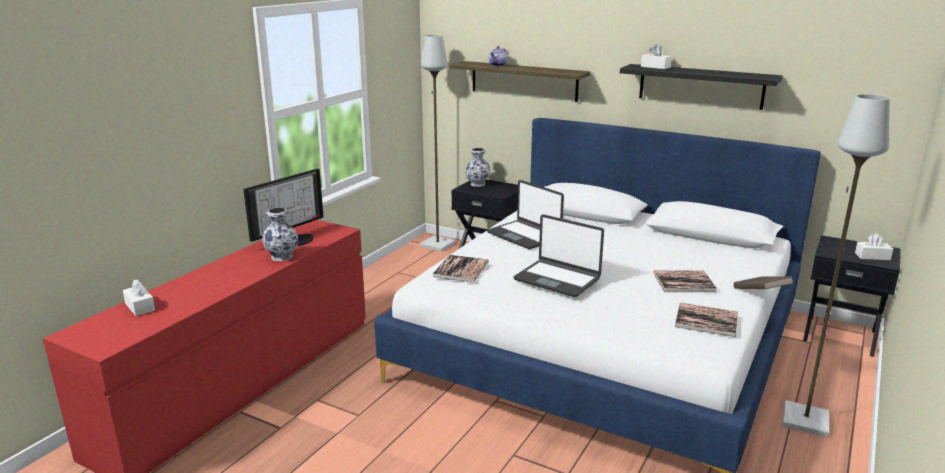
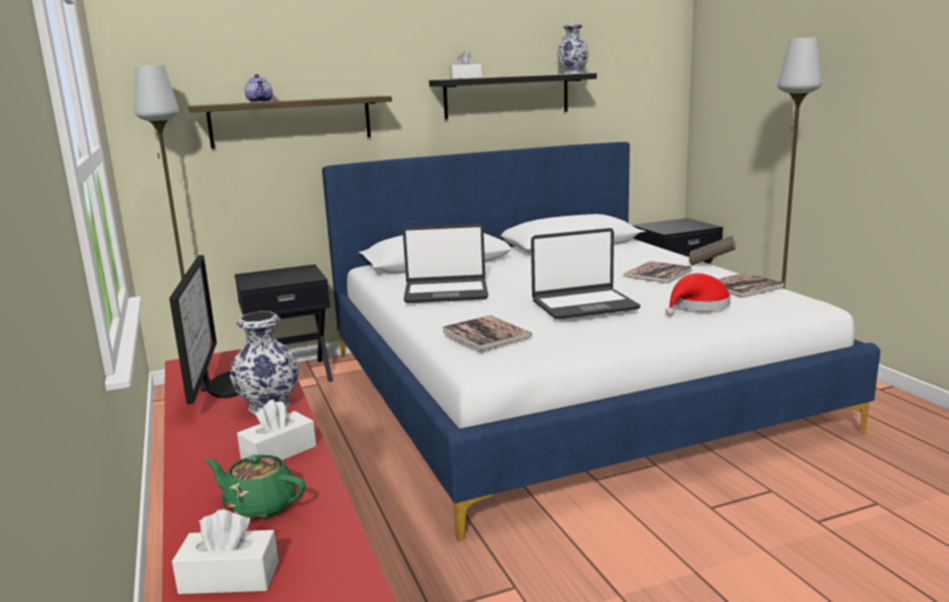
camera: 50 degrees left, 5 degrees down
vase [466,148,490,187] -> vase moved to [557,23,589,74]
white tissue box [855,233,893,260] -> white tissue box moved to [237,399,316,460]
none -> green teapot [205,454,306,520]
none -> red hat [666,273,731,316]

